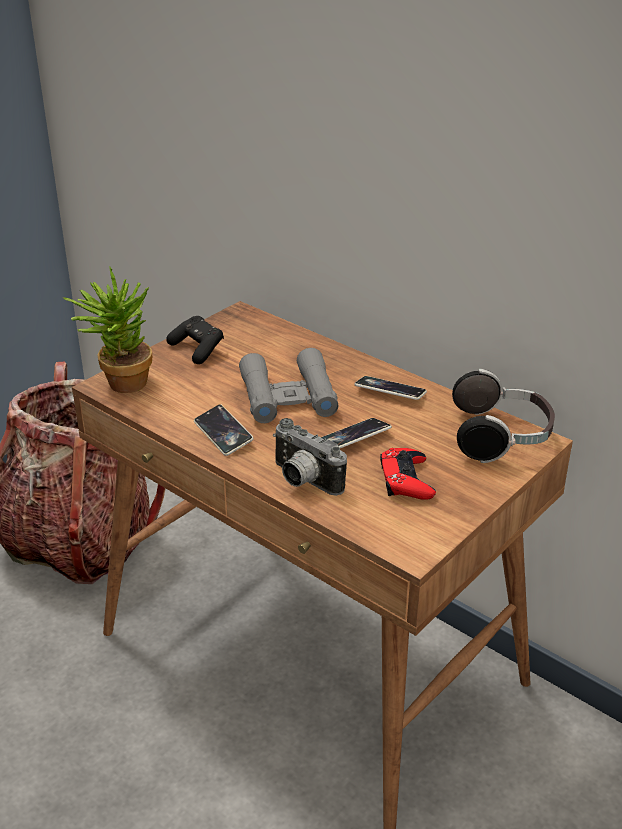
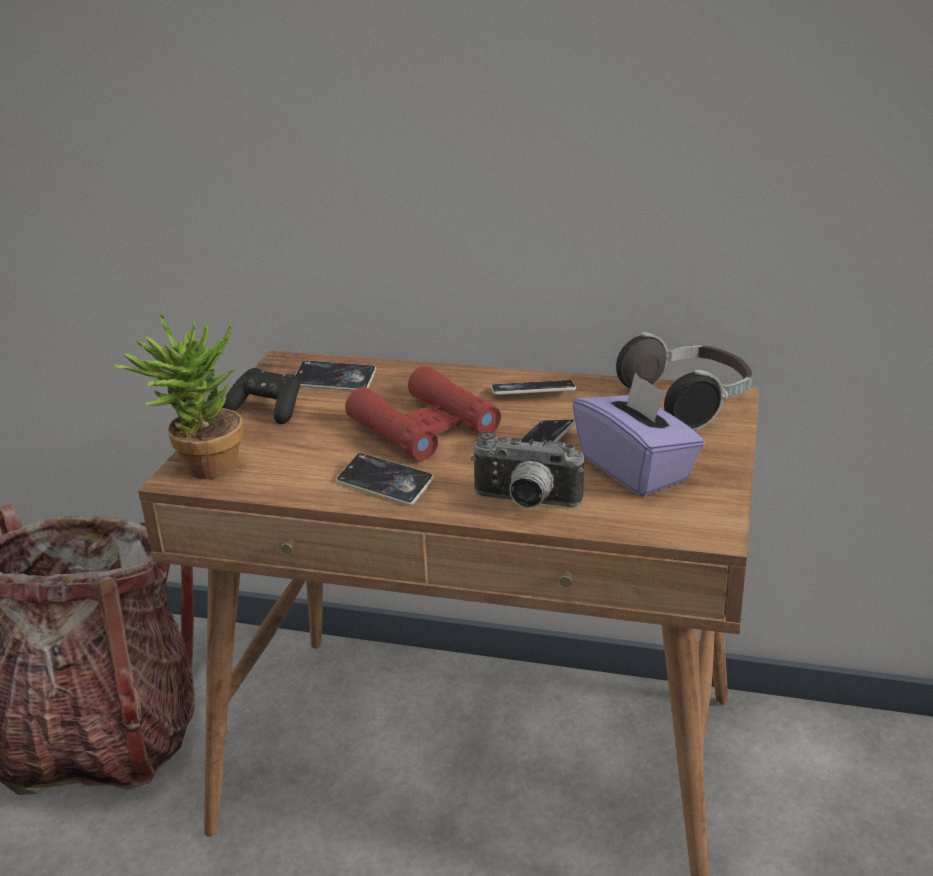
camera: 25 degrees left, 5 degrees down
grey binoculars [239,348,339,423] -> red binoculars [345,366,501,461]
red game controller [380,448,436,500] -> purple tissue box [573,373,705,497]
none -> phone [295,360,377,391]

